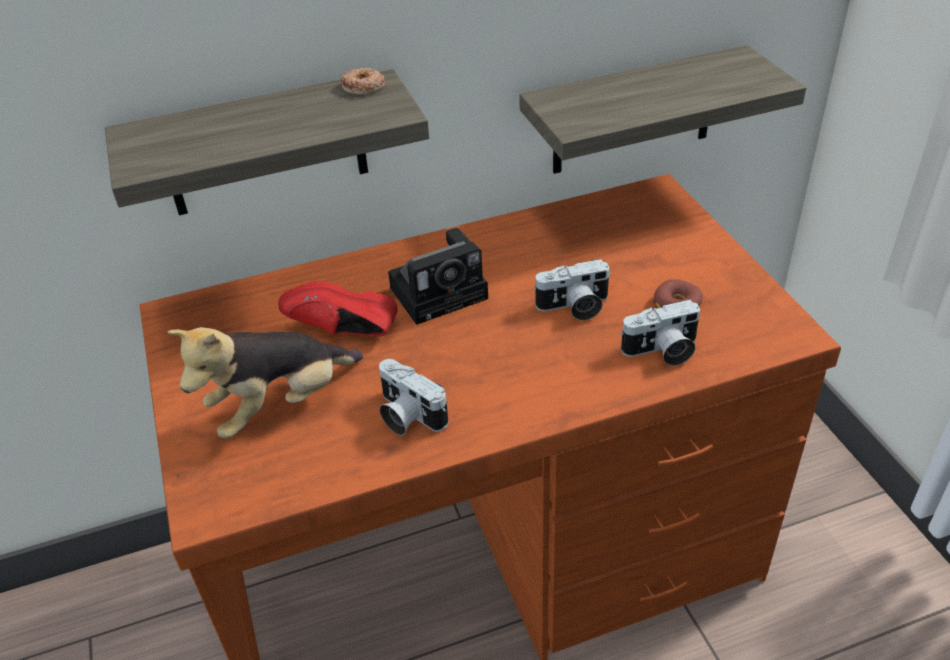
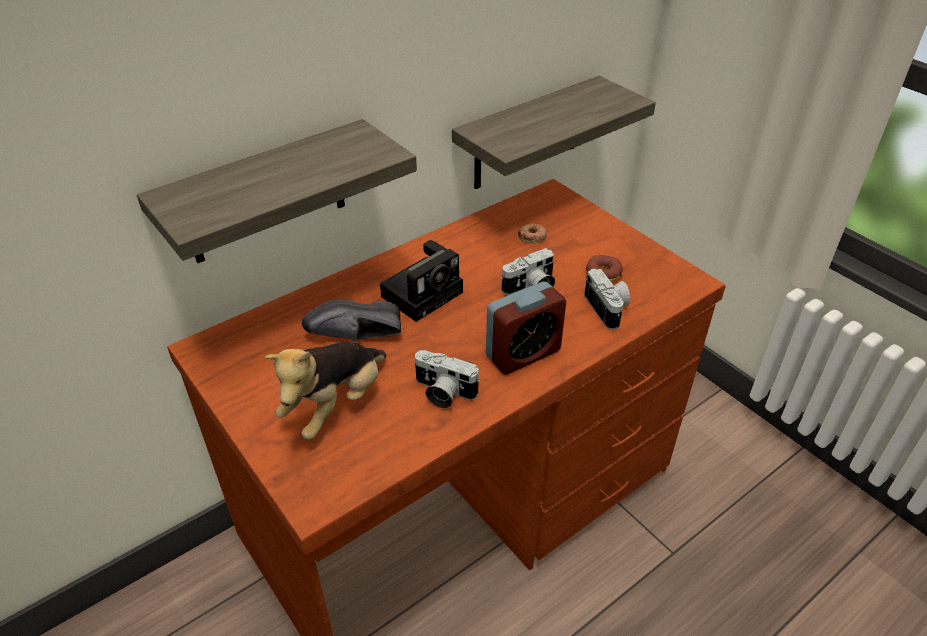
camera: 20 degrees left, 0 degrees up
red shoe [278,281,397,336] -> black shoe [302,299,401,341]
donut [341,68,385,94] -> donut moved to [518,223,548,244]
camera [620,300,700,366] -> camera turned 75 degrees counterclockwise [584,269,630,330]
none -> alarm clock [486,282,566,375]

